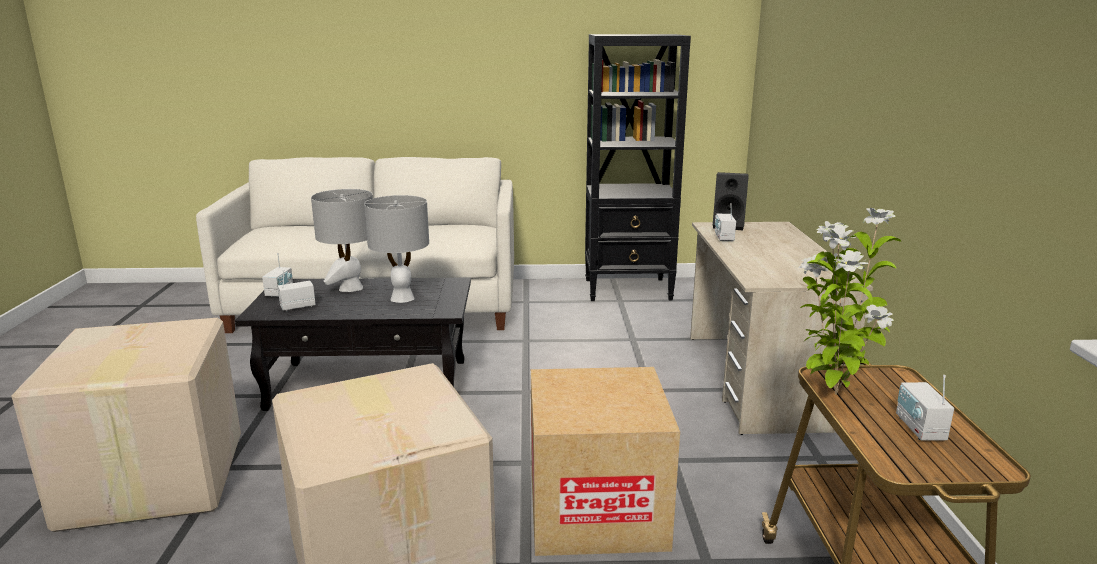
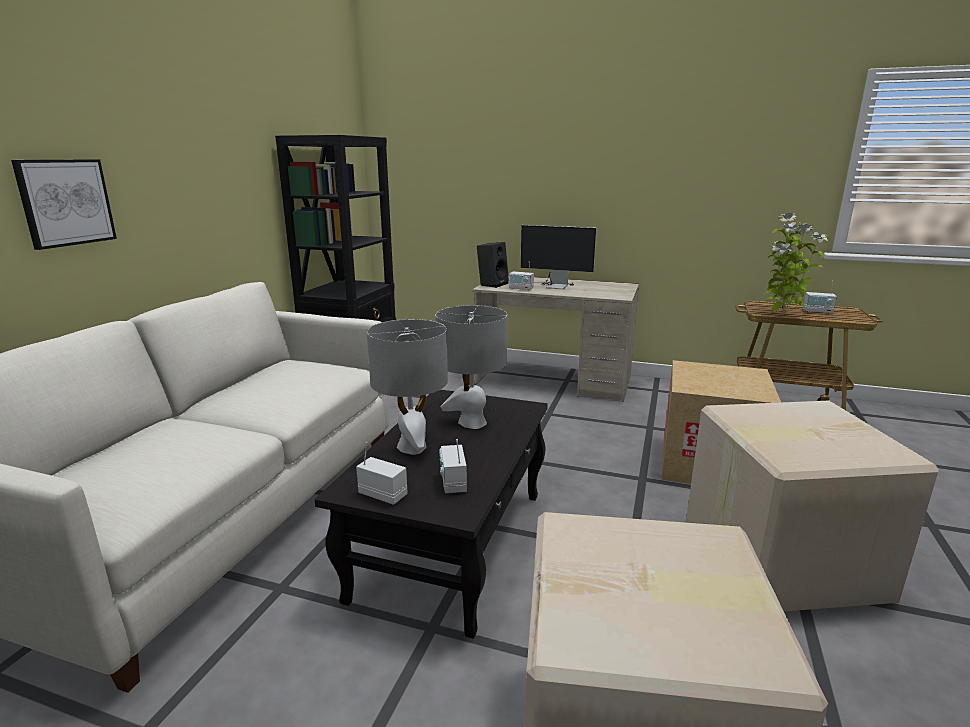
camera: 70 degrees left, 0 degrees up
none -> picture [11,159,117,250]
none -> monitor [521,225,596,289]

